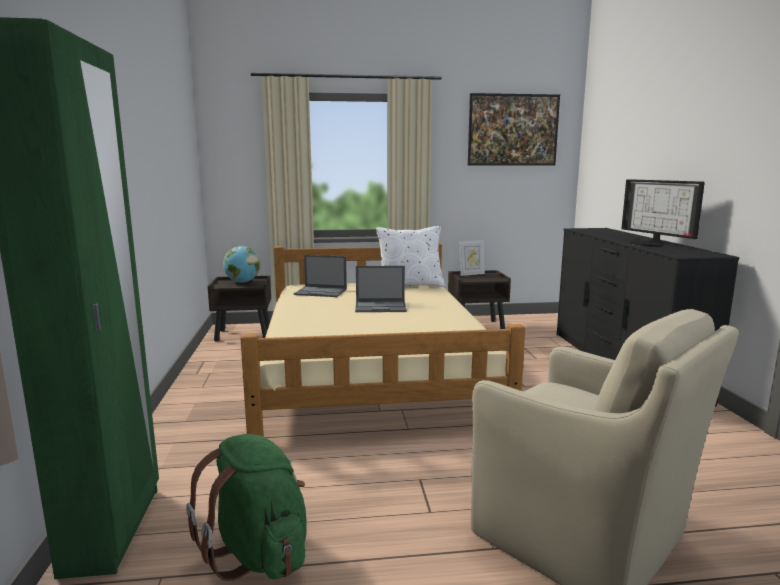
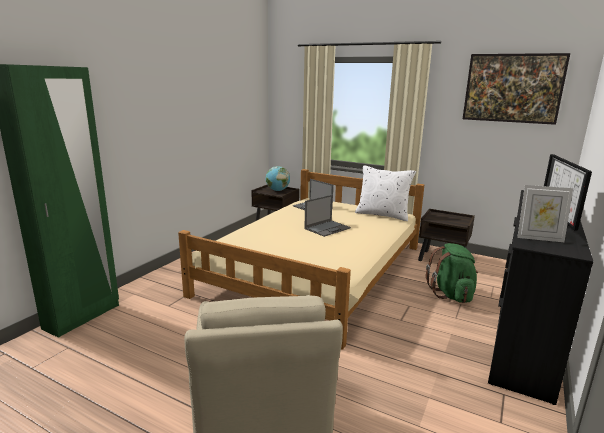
camera: 35 degrees right, 5 degrees up
green backpack [186,434,307,581] -> green backpack moved to [426,243,478,303]
laptop [355,266,407,312] -> laptop turned 75 degrees counterclockwise [304,195,351,237]
picture frame [459,240,485,276] -> picture frame moved to [517,185,573,242]

